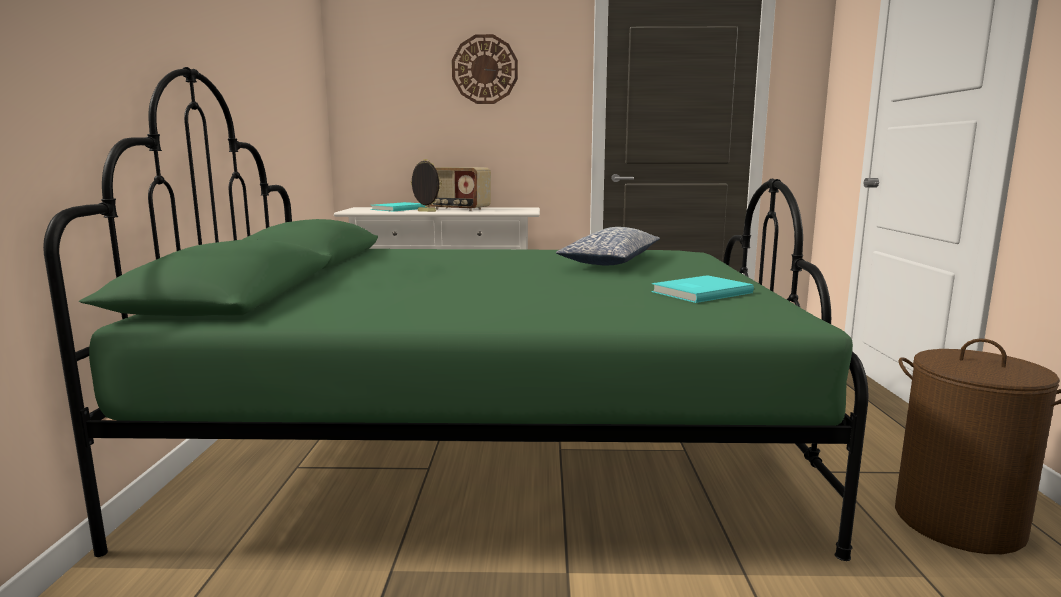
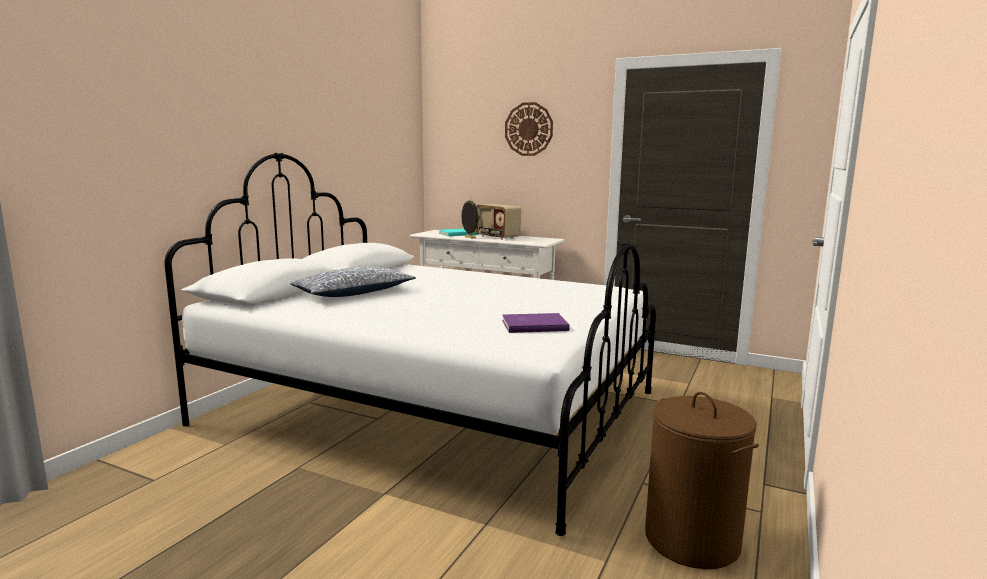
camera: 25 degrees right, 0 degrees up
green bed [43,67,868,561] -> white bed [164,153,656,536]
pillow [556,227,660,265] -> pillow moved to [291,266,416,297]
turquoise book [652,275,754,303] -> purple book [502,313,570,333]

